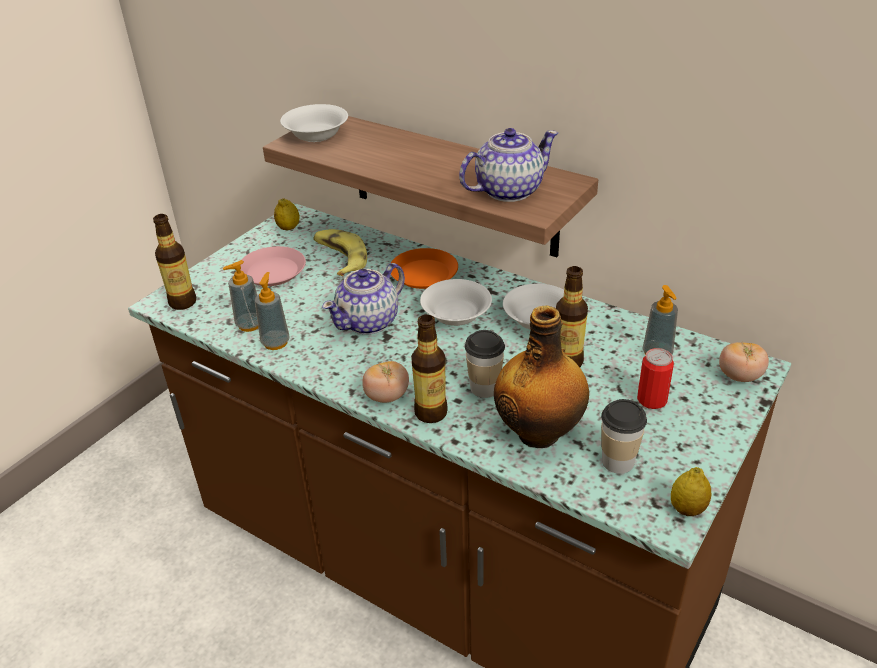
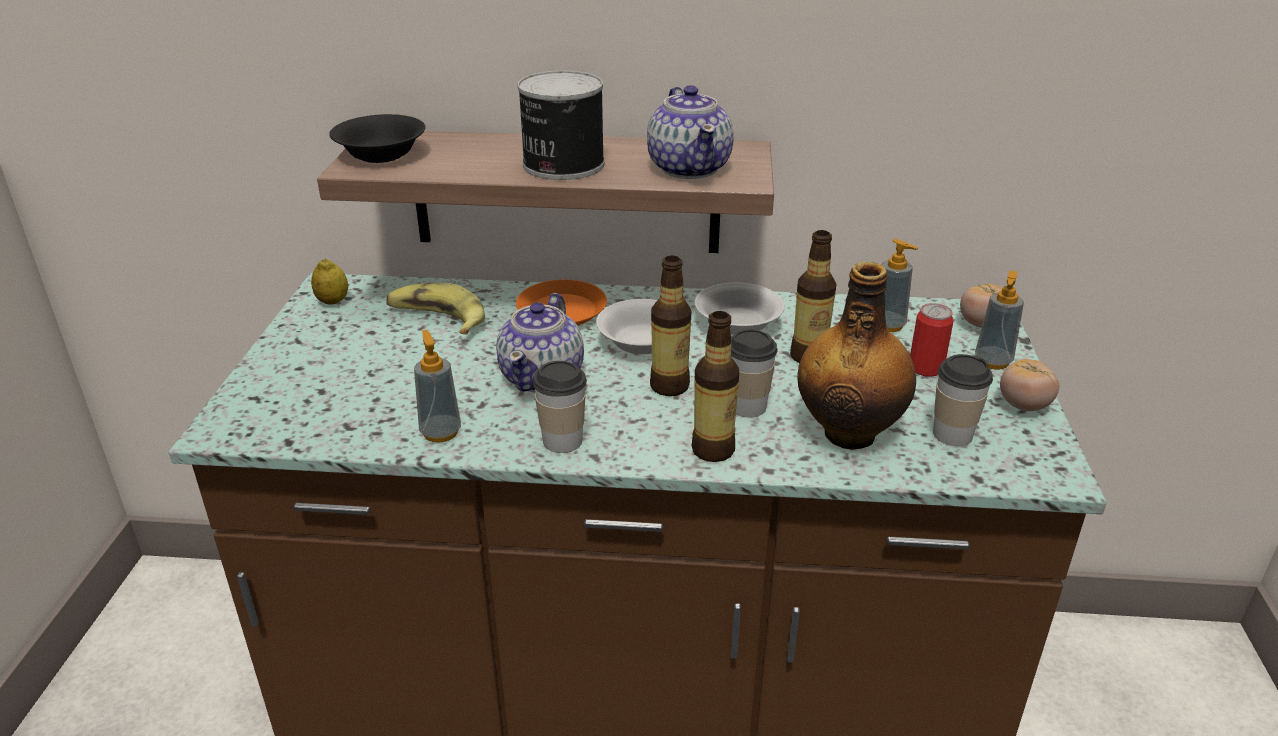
camera: 30 degrees left, 5 degrees down
bottle [153,214,196,310] -> bottle moved to [650,256,691,396]
soap dispenser [222,260,258,332] -> soap dispenser moved to [975,271,1024,370]
pink plate [241,246,306,286] -> none
white bowl [280,104,348,142] -> black bowl [329,114,426,163]
tomato [362,361,409,403] -> tomato moved to [1000,359,1059,411]
teapot [459,128,558,202] -> teapot turned 135 degrees clockwise [647,85,734,179]
lemon [671,467,712,516] -> none
none -> can [518,71,605,180]
none -> cup [533,361,587,453]

